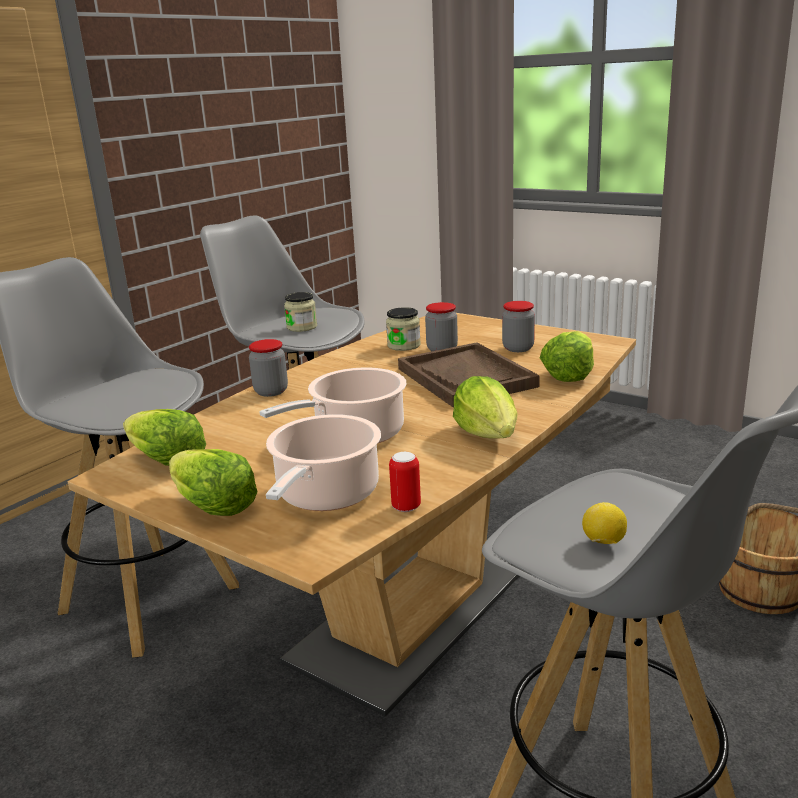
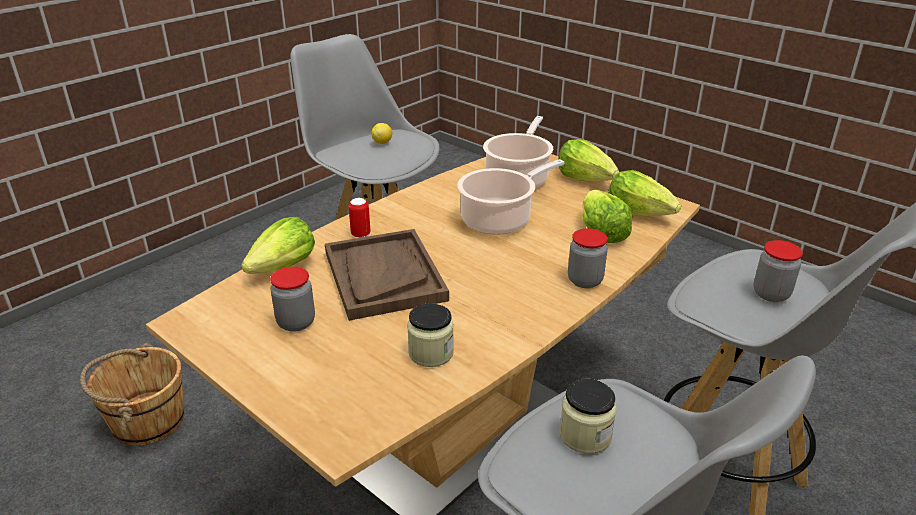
camera: 175 degrees left, 10 degrees up
can [389,452,421,512] -> can moved to [349,198,371,238]
jar [425,302,458,351] -> jar moved to [754,240,803,302]
lettuce [453,376,518,439] -> lettuce moved to [582,190,632,243]

